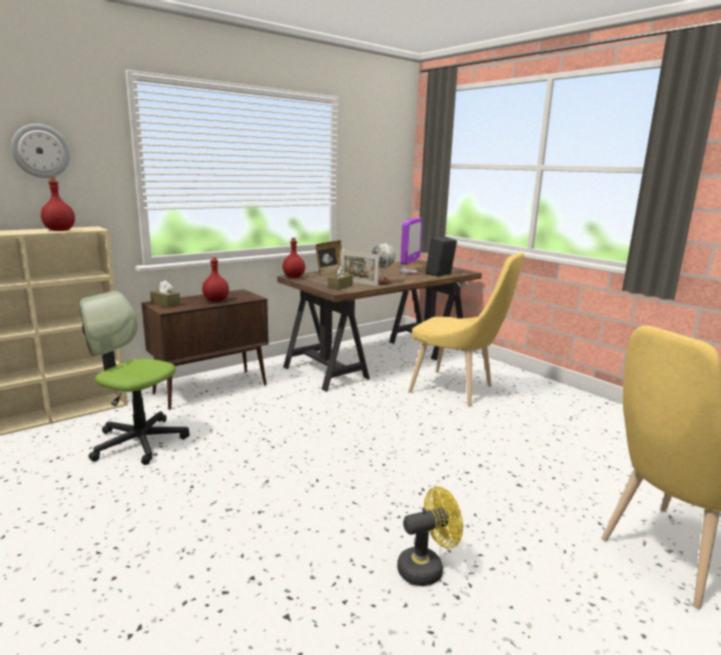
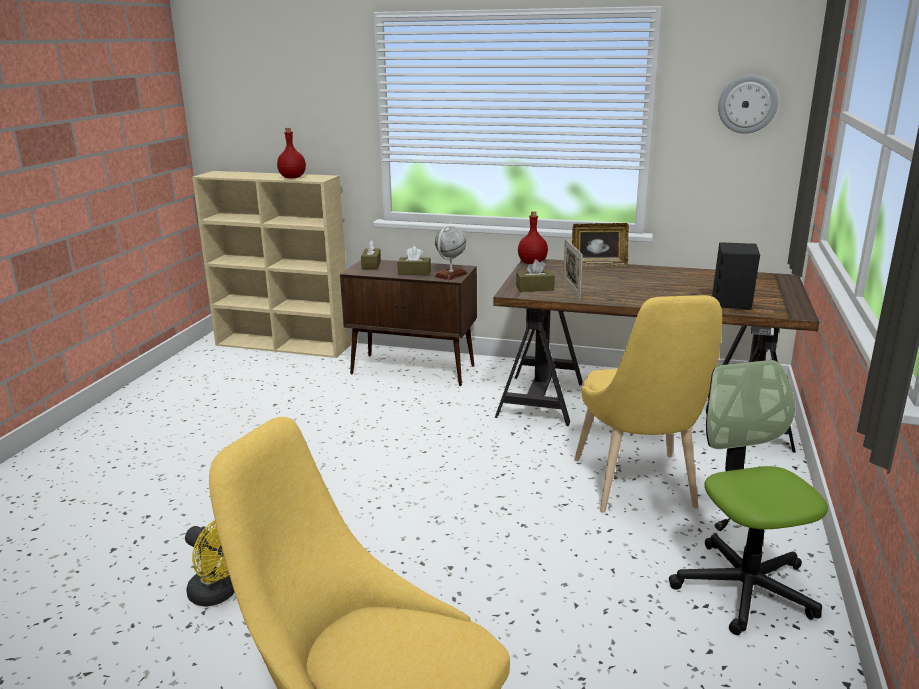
camera: 55 degrees right, 5 degrees up
wall clock [11,124,70,178] -> wall clock moved to [718,75,778,134]
office chair [79,291,190,465] -> office chair moved to [669,360,828,635]
red bottle [202,256,229,302] -> brown tissue box [398,246,431,275]
globe [372,243,396,285] -> globe moved to [434,226,467,280]
monitor [399,217,423,274] -> none

